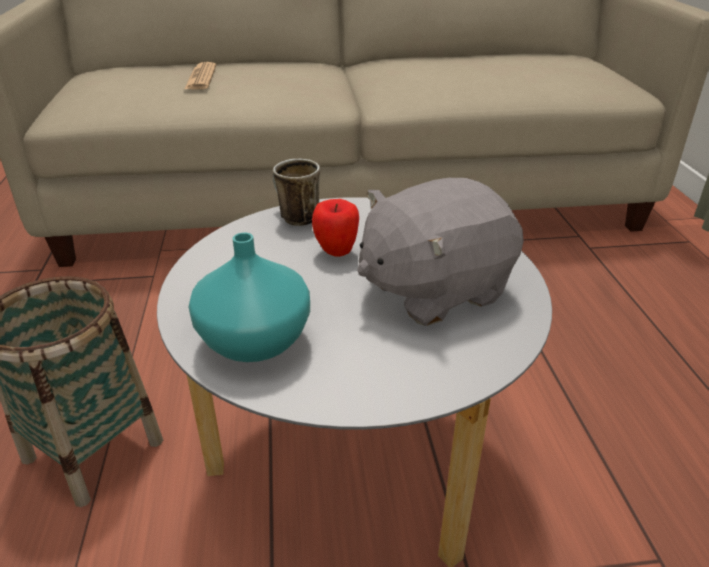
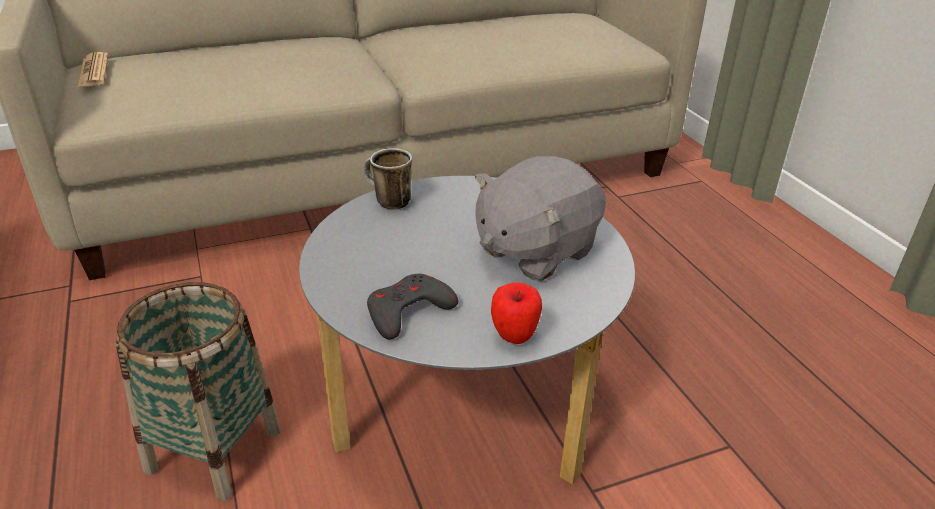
camera: 15 degrees left, 0 degrees up
newspaper [184,62,216,90] -> newspaper moved to [77,52,108,87]
turquoise vase [189,233,310,362] -> grey game controller [367,274,458,339]
apple [312,199,359,257] -> apple moved to [491,282,542,344]

